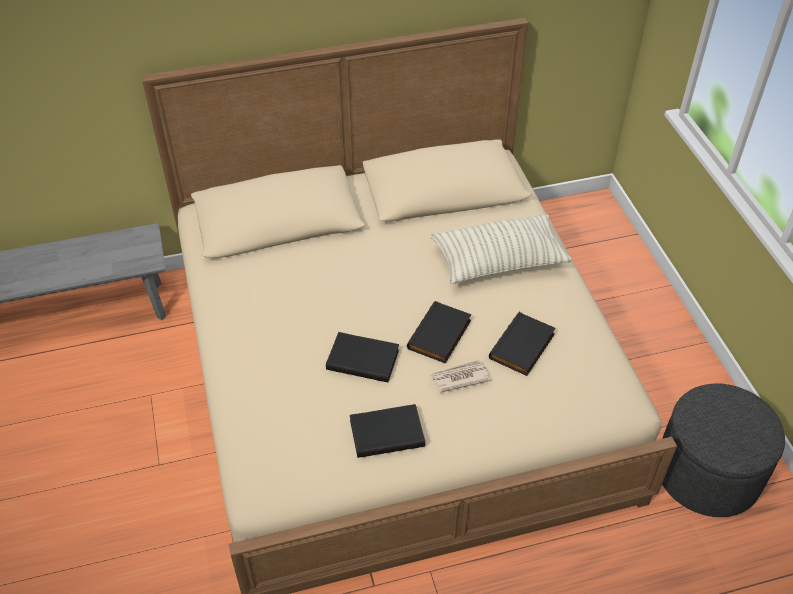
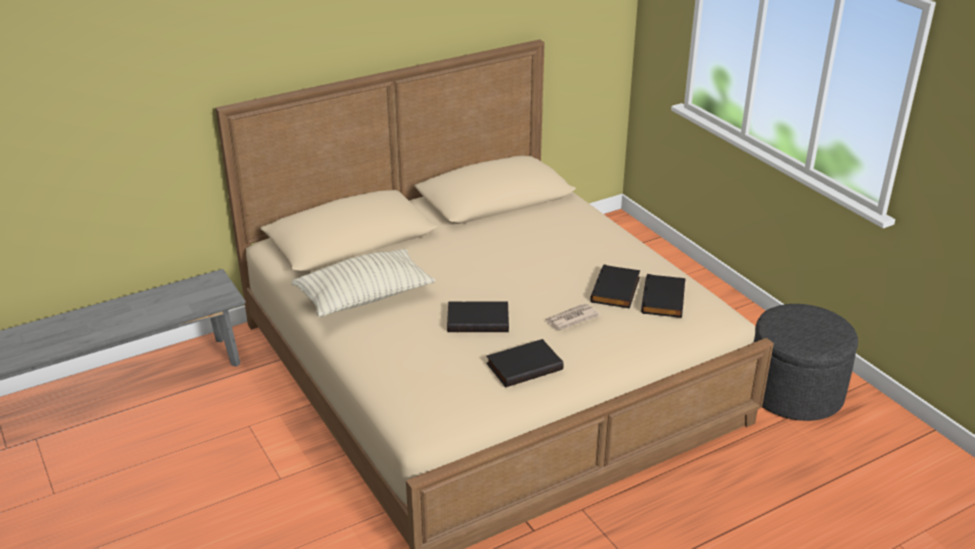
camera: 15 degrees left, 15 degrees down
black book [407,301,472,364] -> black book moved to [641,274,686,318]
pillow [431,214,572,284] -> pillow moved to [292,249,435,317]

